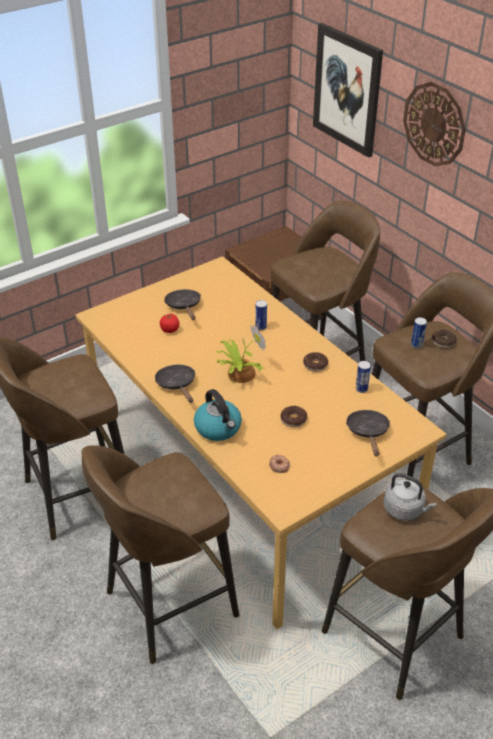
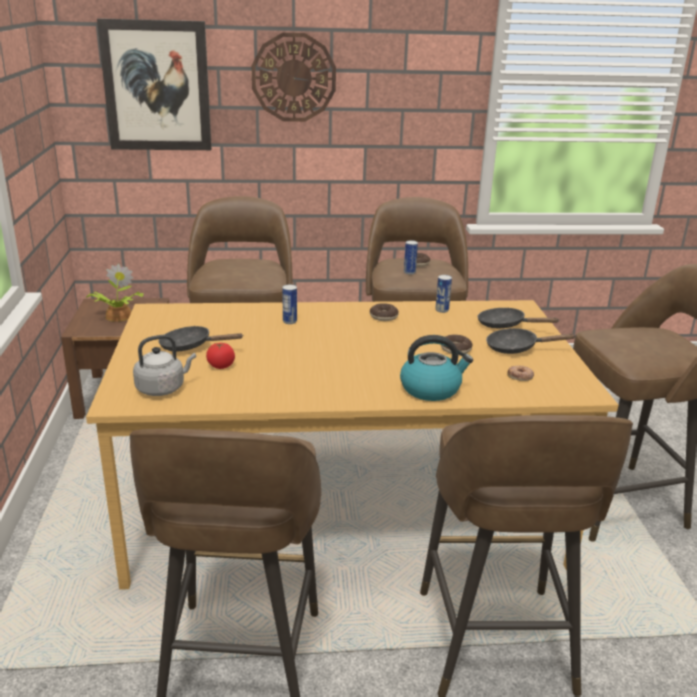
camera: 60 degrees left, 15 degrees down
black frying pan [155,365,195,403] -> black frying pan moved to [486,328,575,354]
potted plant [216,325,267,383] -> potted plant moved to [86,263,144,322]
grey kettle [384,473,436,520] -> grey kettle moved to [133,335,196,396]

